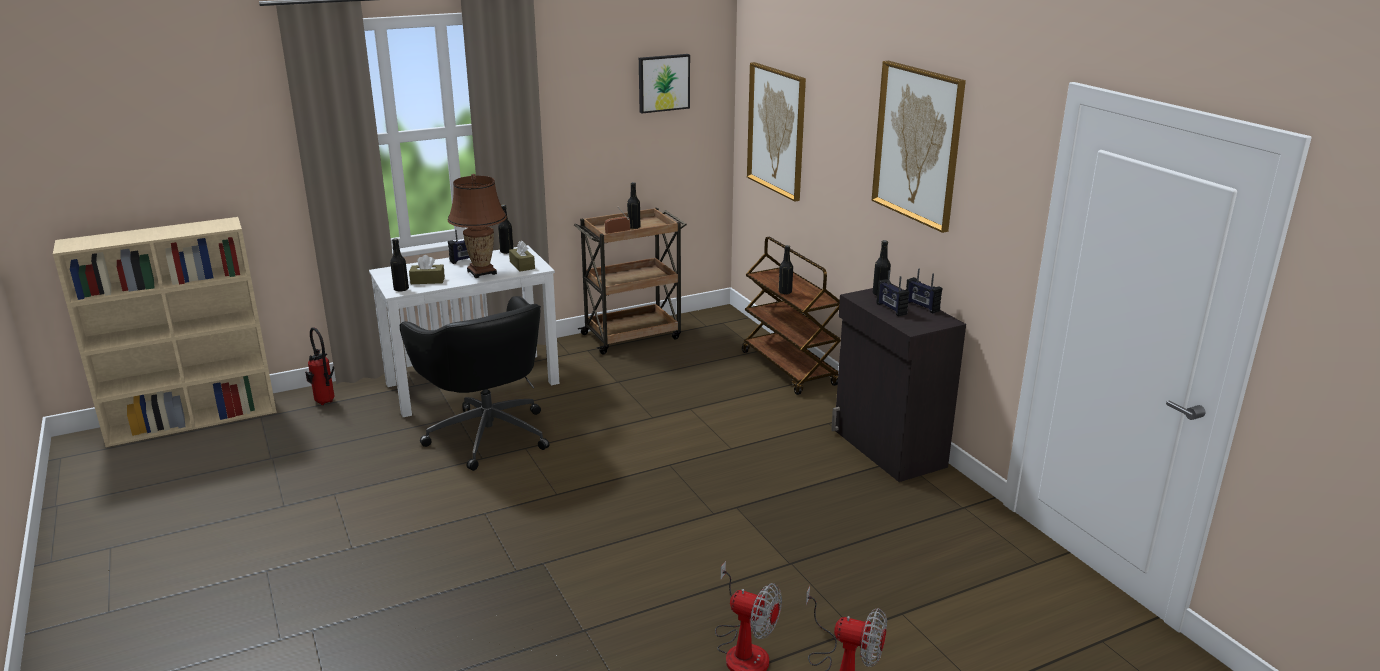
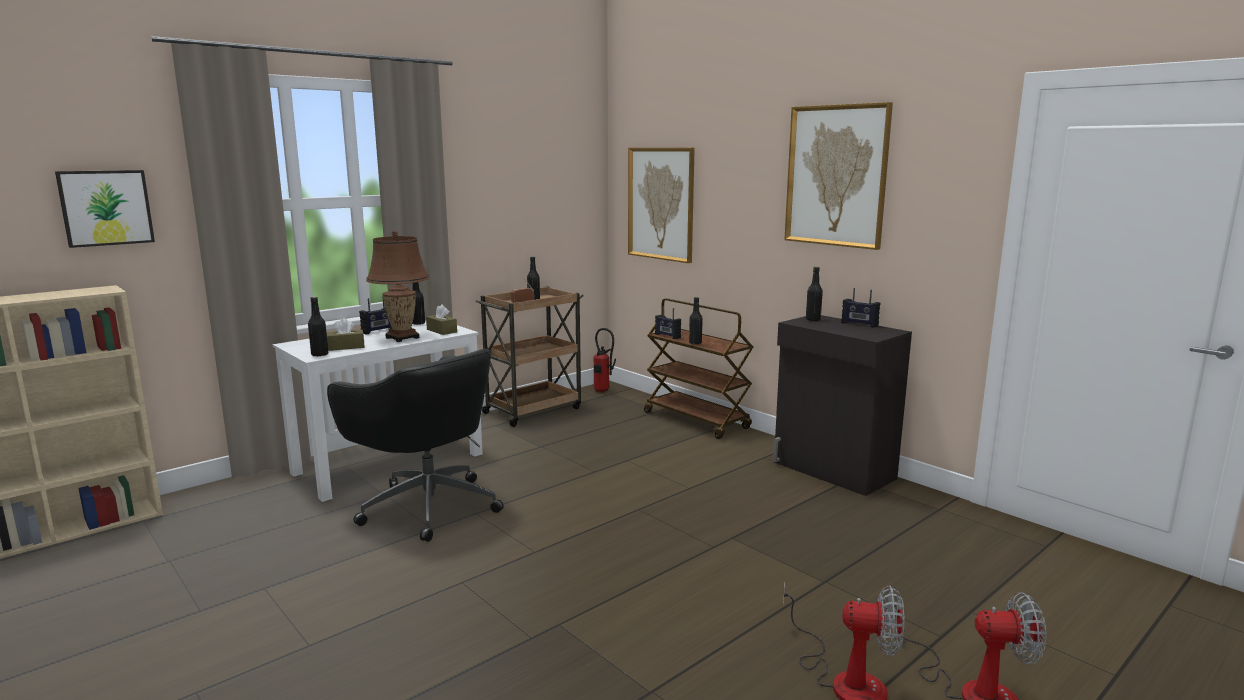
camera: 15 degrees left, 10 degrees down
fire extinguisher [305,327,335,405] -> fire extinguisher moved to [593,328,616,393]
picture [639,54,690,113] -> picture moved to [55,170,155,248]
radio [877,270,909,316] -> radio moved to [655,306,681,339]

